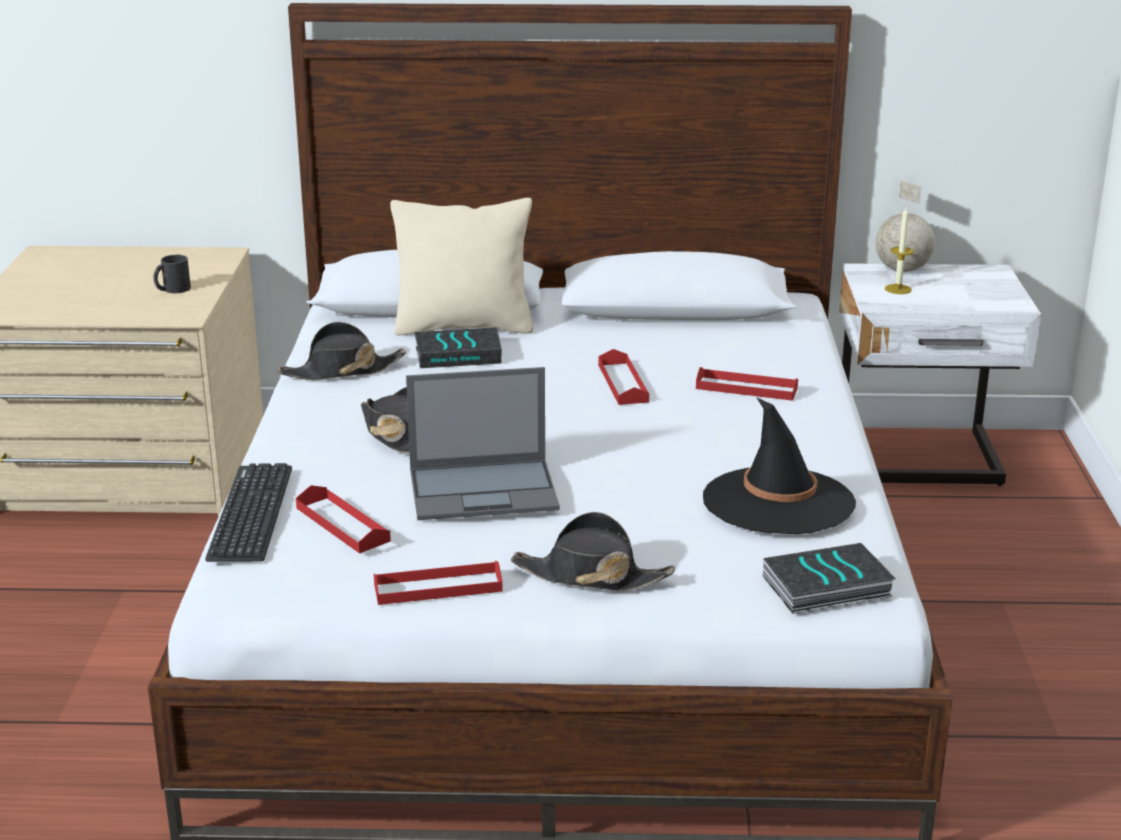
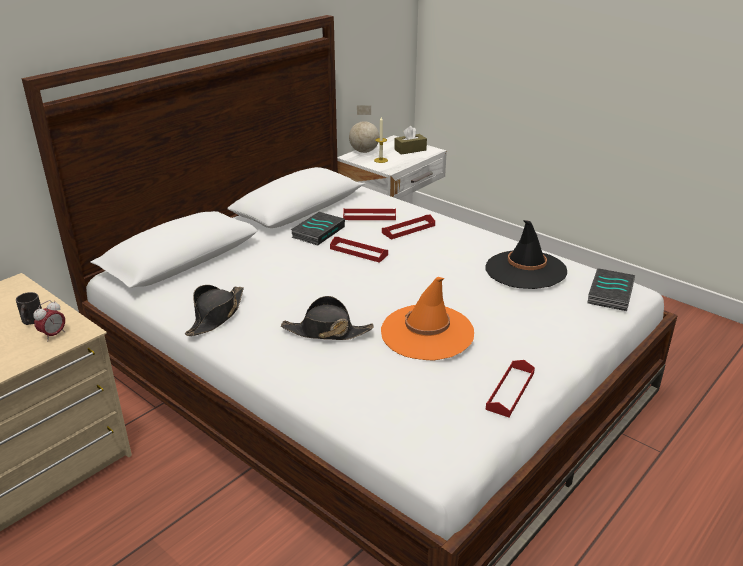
camera: 50 degrees left, 5 degrees up
keyboard [205,463,292,562] -> none
red tray [296,485,391,553] -> red tray moved to [343,208,396,220]
beige pillow [390,198,533,336] -> none
laptop [406,367,560,520] -> orange hat [381,277,474,361]
book [414,327,502,368] -> book moved to [291,212,345,246]
black hat [511,512,675,591] -> none
none -> alarm clock [33,300,65,341]
none -> brown tissue box [394,126,427,155]

